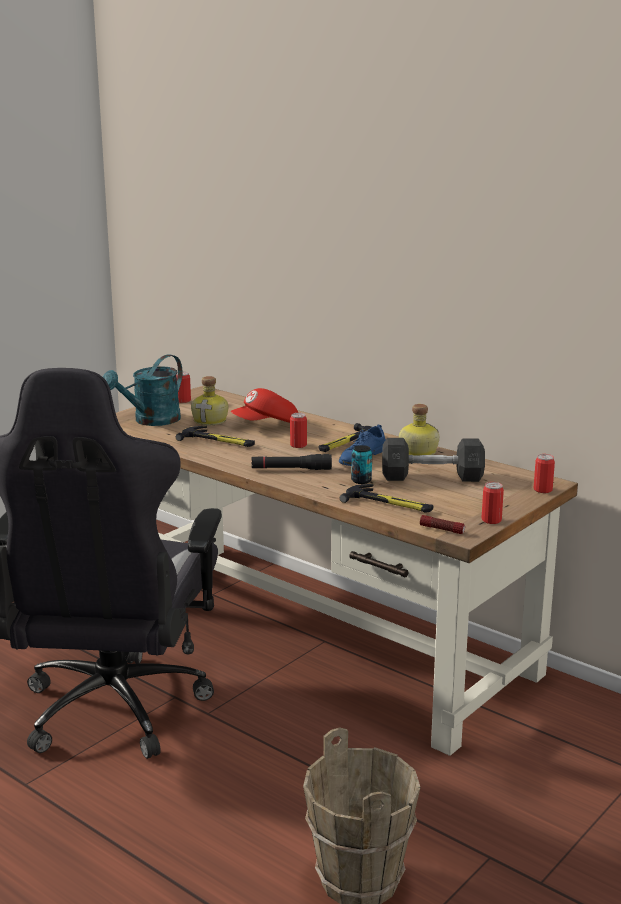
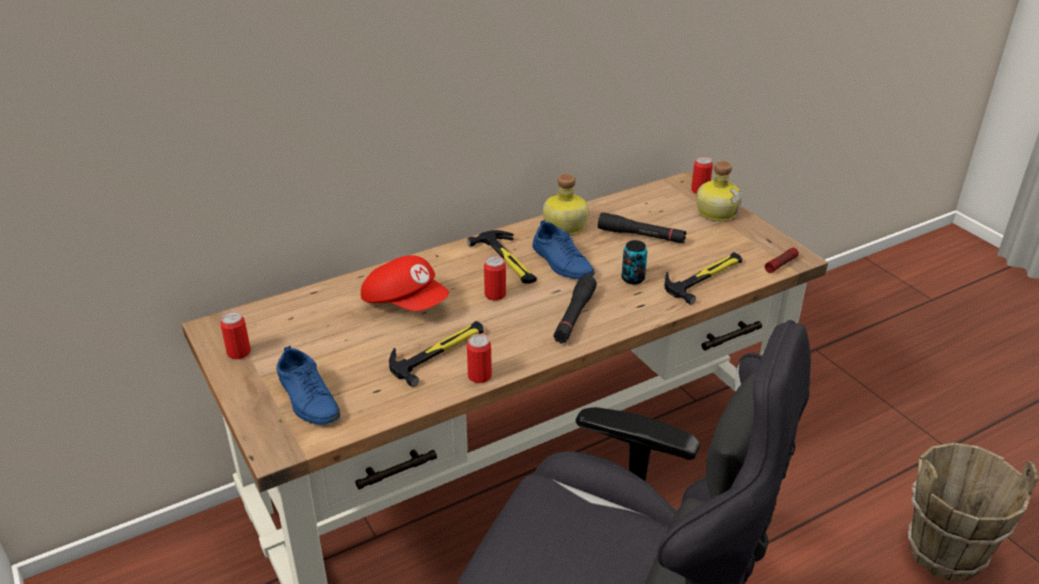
camera: 70 degrees left, 15 degrees up
turquoise watering can [103,354,183,426] -> blue shoe [277,345,340,424]
bottle [191,376,228,425] -> bottle moved to [696,161,743,221]
red cap [231,388,298,423] -> red cap turned 45 degrees counterclockwise [361,255,449,311]
grey dumbbell [382,438,485,482] -> black flashlight [598,213,687,244]
can [481,482,504,524] -> can moved to [467,334,492,383]

